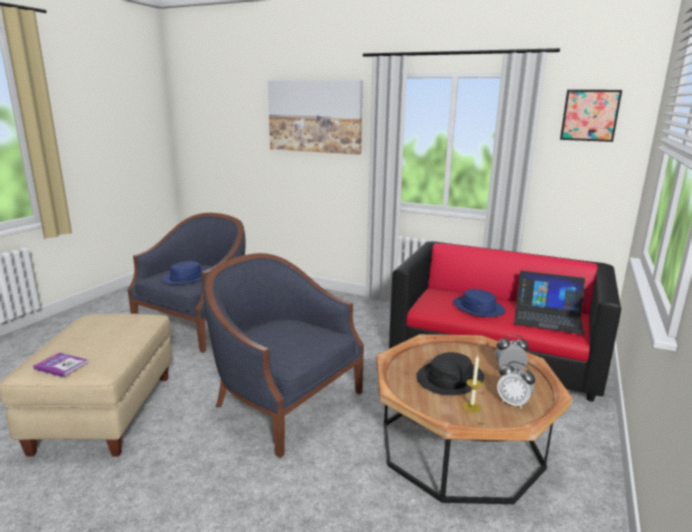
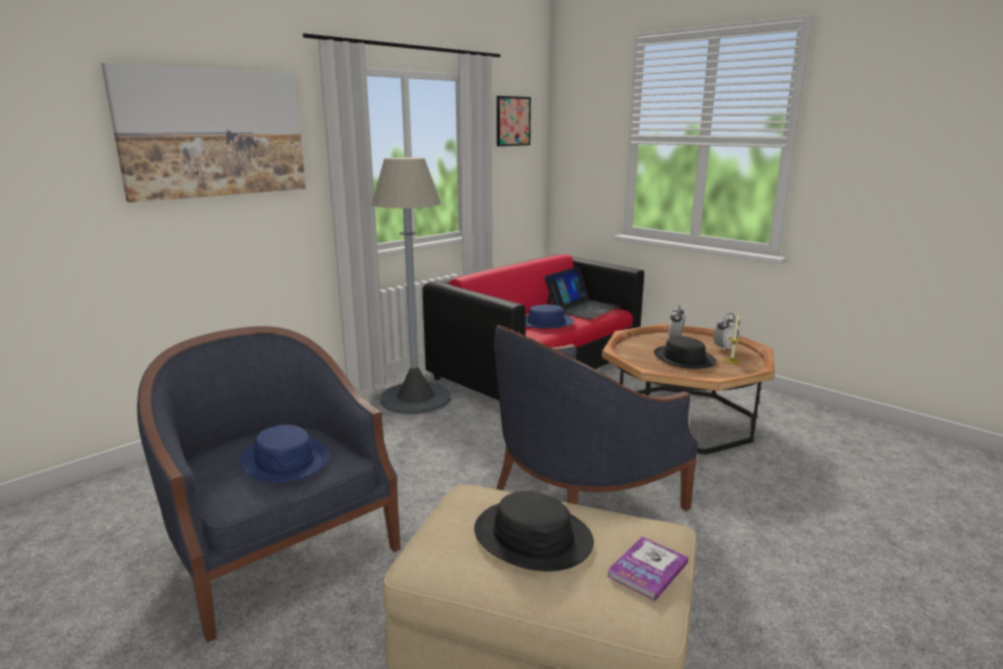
camera: 70 degrees left, 0 degrees up
none -> grey floor lamp [372,157,451,414]
none -> black hat [474,491,594,572]

